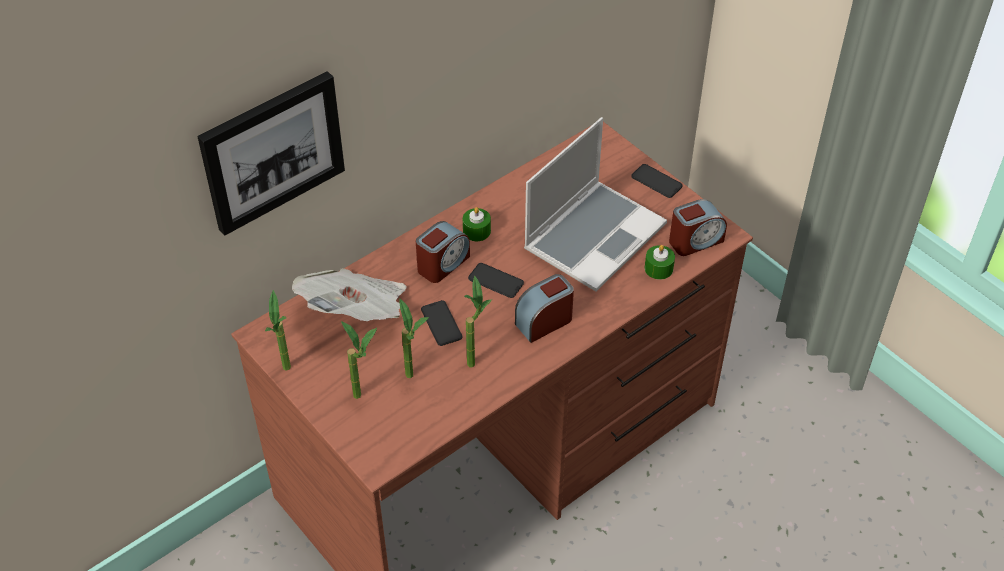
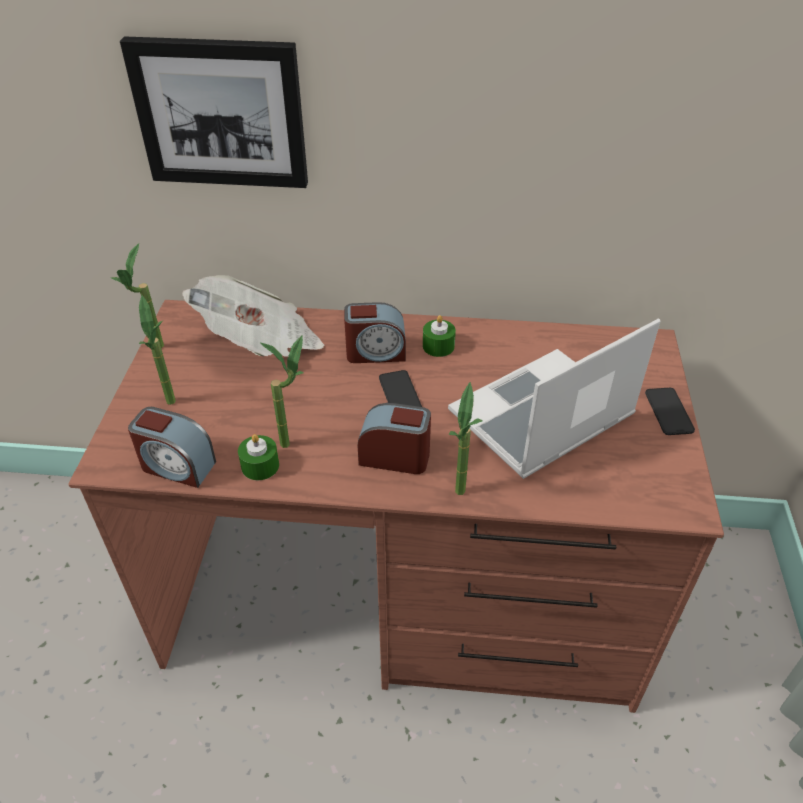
camera: 45 degrees right, 5 degrees down
potted plant [400,299,429,378] -> potted plant moved to [449,382,482,495]
phone [421,300,462,346] -> none
laptop [524,117,667,291] -> laptop turned 150 degrees clockwise [448,318,661,479]
green candle [645,245,675,280] -> green candle moved to [238,434,279,480]
alarm clock [669,199,727,256] -> alarm clock moved to [128,407,216,488]

